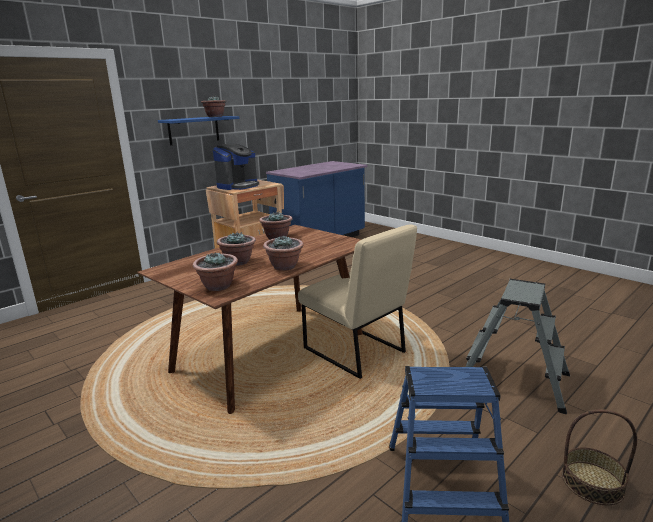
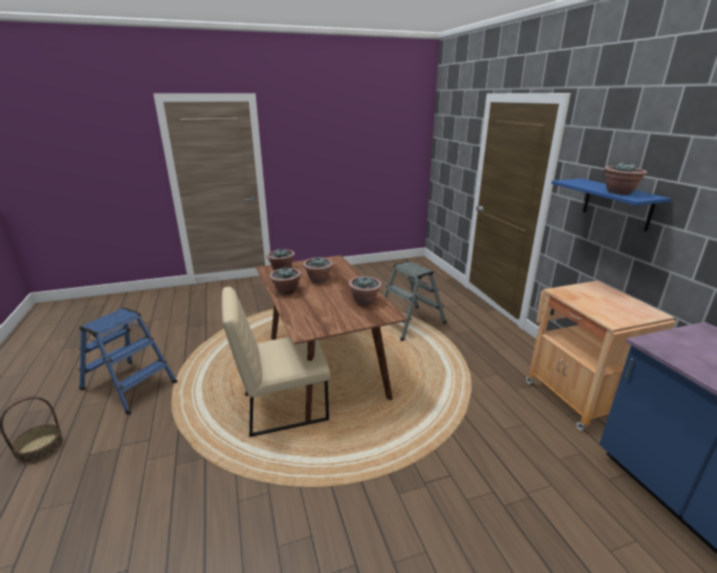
camera: 115 degrees right, 5 degrees up
coffee machine [213,144,259,190] -> none
grey step ladder [465,279,570,414] -> grey step ladder moved to [384,261,447,341]

